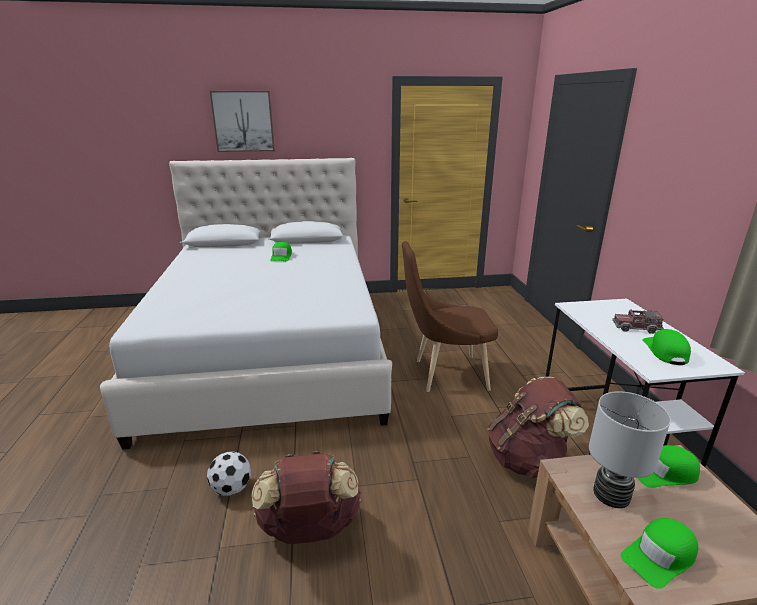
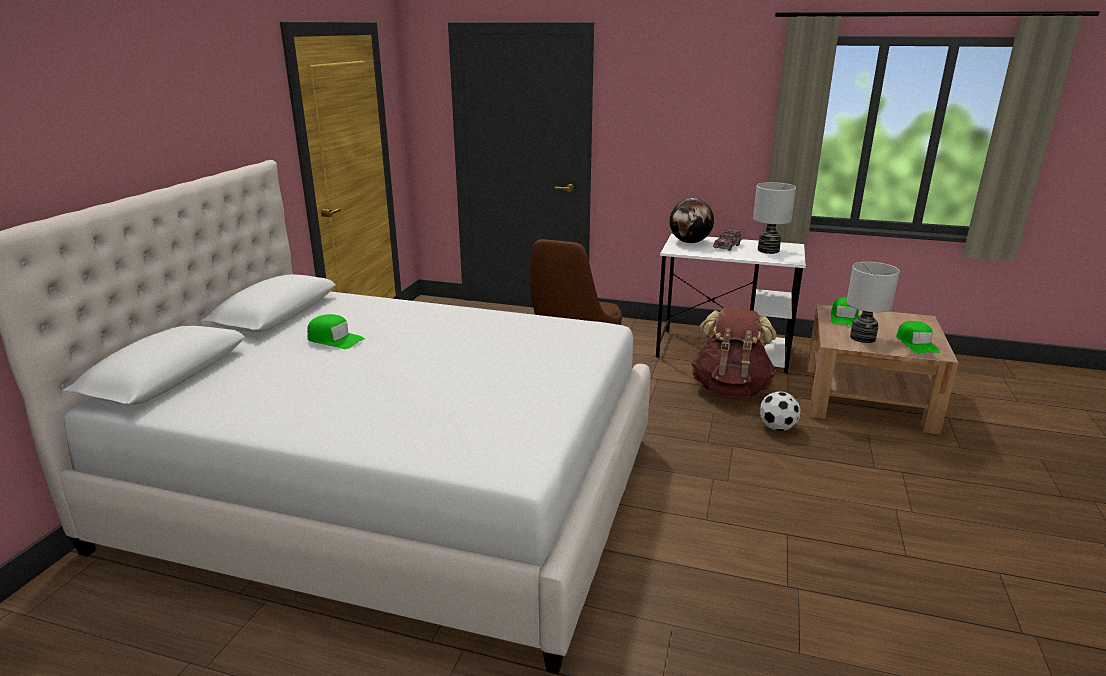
camera: 65 degrees left, 0 degrees up
football [207,451,251,496] -> football moved to [759,391,801,431]
picture [210,91,275,152] -> none
brown backpack [252,451,362,544] -> none
green cap [642,329,691,365] -> grey table lamp [753,182,796,254]
none -> globe [669,198,714,243]

